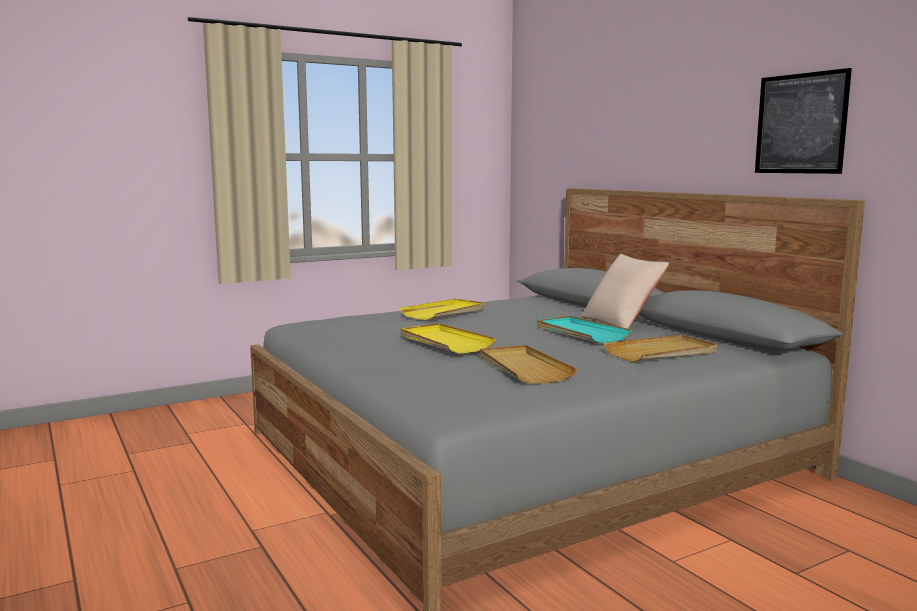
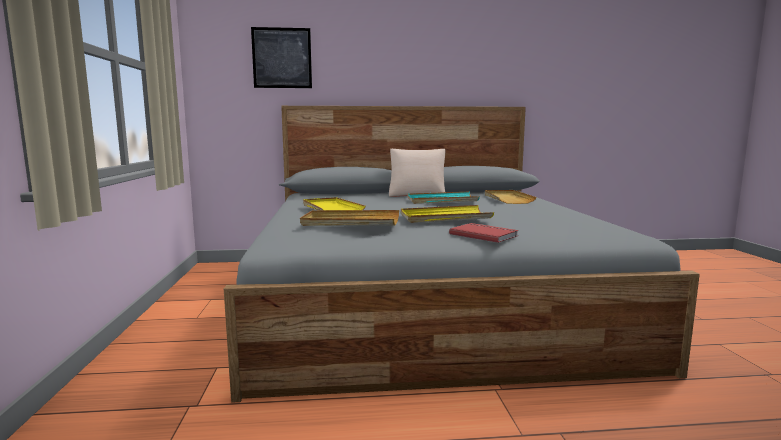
camera: 65 degrees left, 0 degrees up
beige tray [480,345,577,384] -> beige tray moved to [300,210,399,226]
picture [755,68,852,174] -> picture moved to [251,27,312,88]
none -> red book [449,223,519,243]

